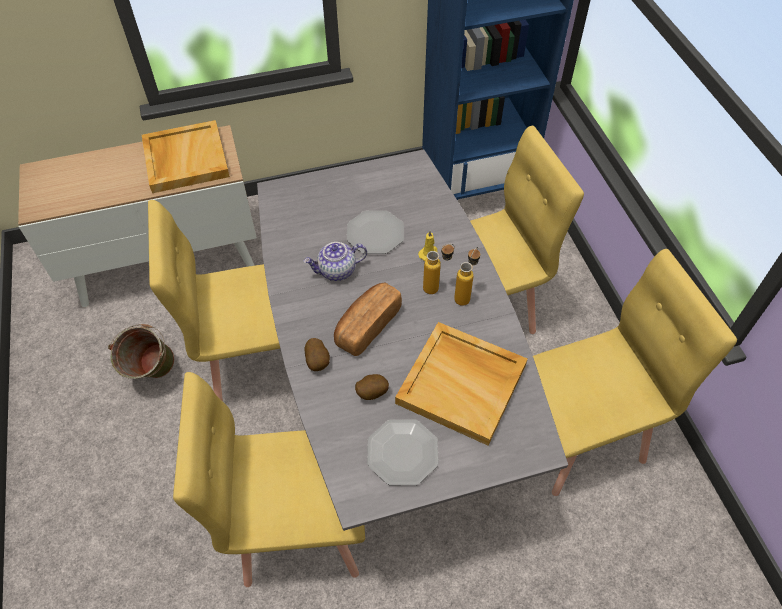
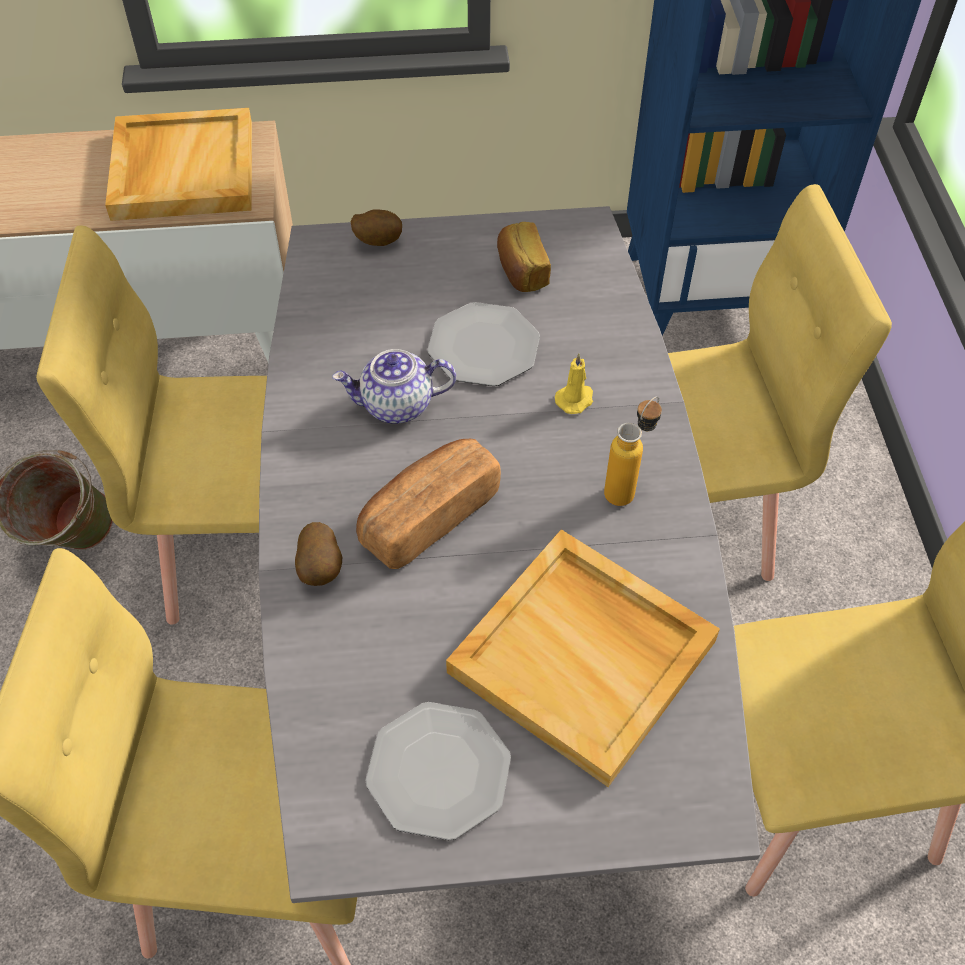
camera: 10 degrees right, 0 degrees up
potato [355,374,389,400] -> potato moved to [351,209,402,246]
bottle [423,244,455,294] -> none
none -> bread [497,222,551,292]

